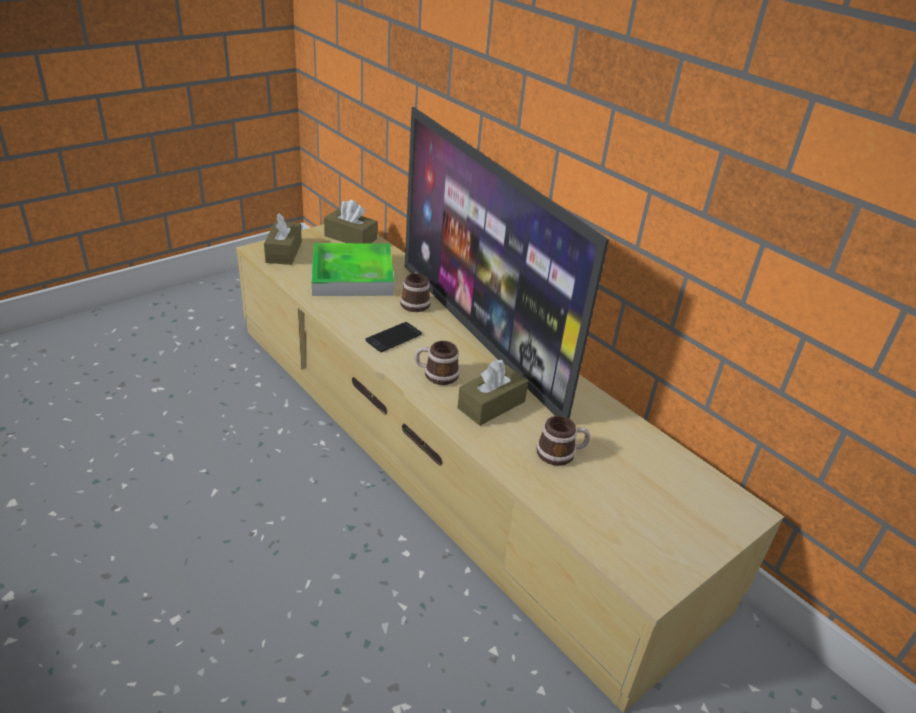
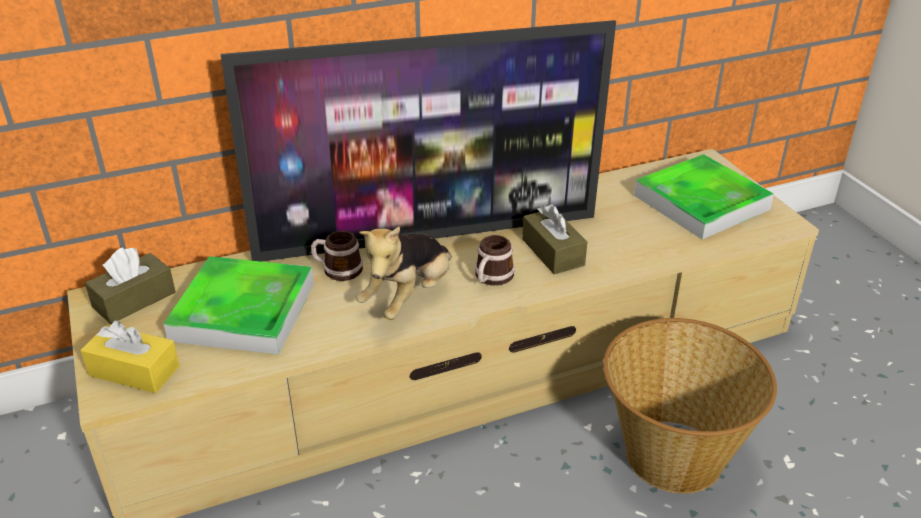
camera: 70 degrees left, 0 degrees up
brown tissue box [264,213,302,265] -> yellow tissue box [81,320,180,393]
phone [365,322,422,352] -> plush toy [356,226,451,320]
mug [536,416,590,466] -> none
none -> basket [603,318,777,494]
none -> tray [634,154,774,239]

